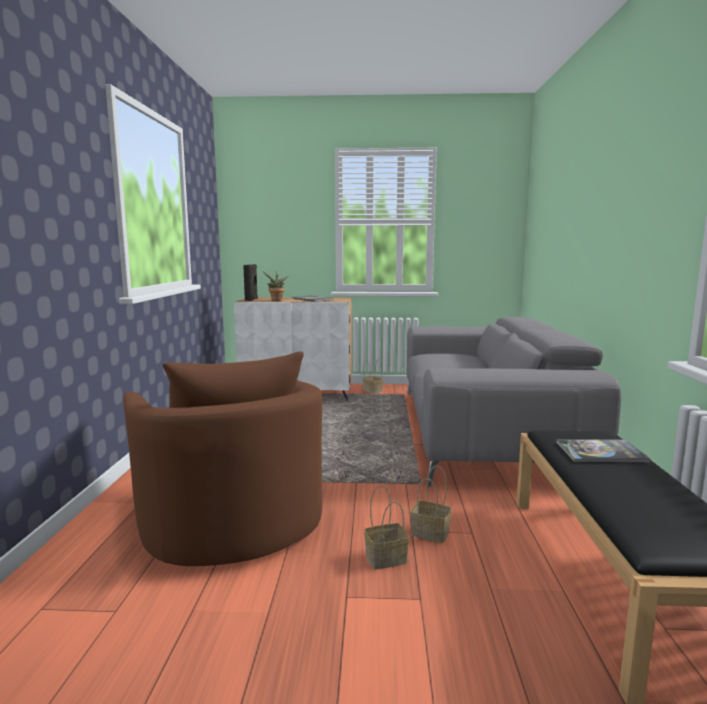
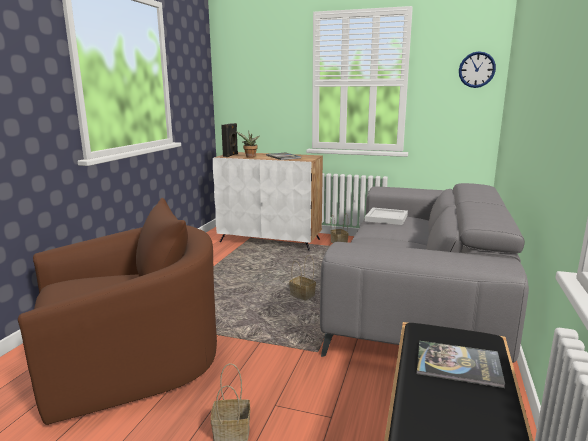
camera: 15 degrees right, 5 degrees up
brown armchair [123,351,322,566] -> brown armchair turned 105 degrees counterclockwise [18,198,217,425]
basket [411,466,452,543] -> basket moved to [289,255,316,301]
none -> white tray [365,208,408,225]
none -> wall clock [459,51,496,88]

